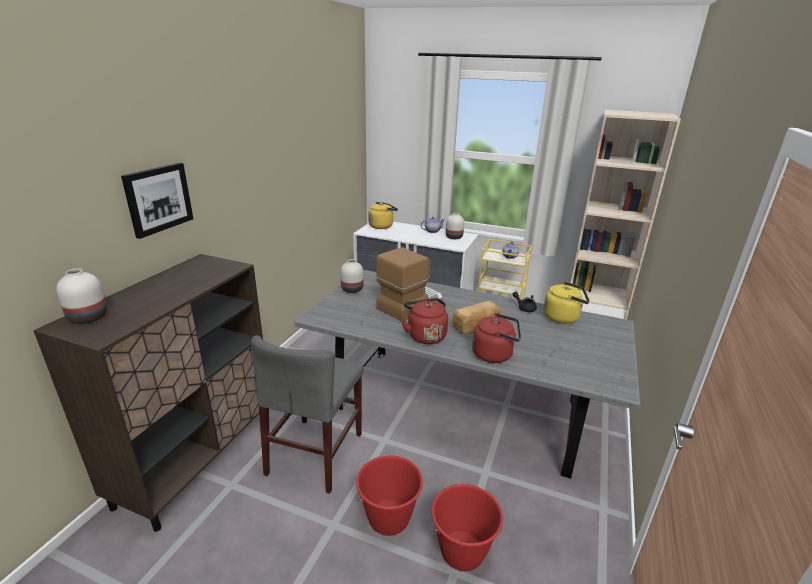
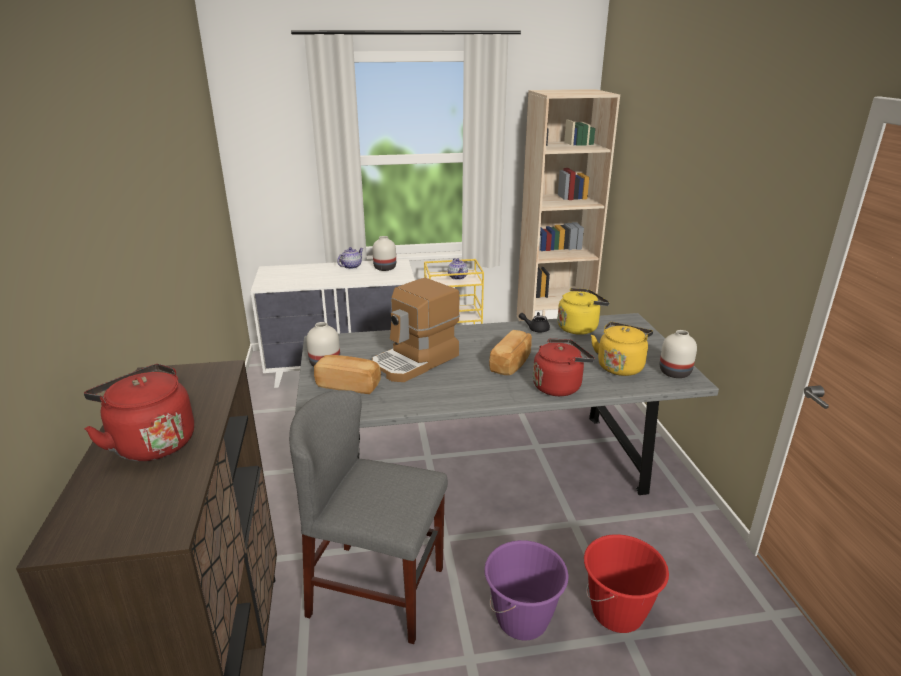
camera: 30 degrees left, 0 degrees up
white vase [56,268,107,324] -> white vase moved to [660,330,697,378]
picture [121,163,193,239] -> none
grey chair [251,335,364,494] -> grey chair turned 120 degrees clockwise [289,390,448,644]
red bucket [356,455,423,536] -> purple bucket [484,540,568,640]
yellow kettle [369,202,398,229] -> yellow kettle moved to [591,322,653,376]
coffee machine [376,247,443,322] -> coffee machine turned 150 degrees counterclockwise [372,278,460,382]
red kettle [402,298,448,344] -> red kettle moved to [84,364,194,462]
none -> bread [314,355,381,394]

